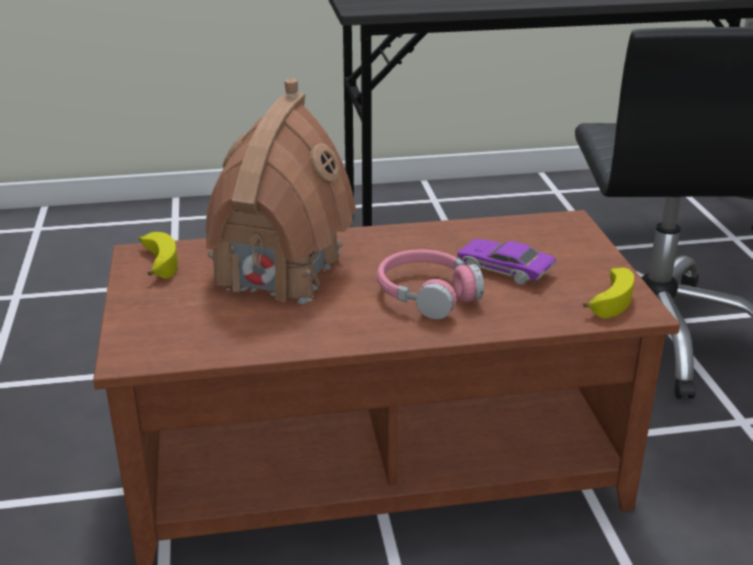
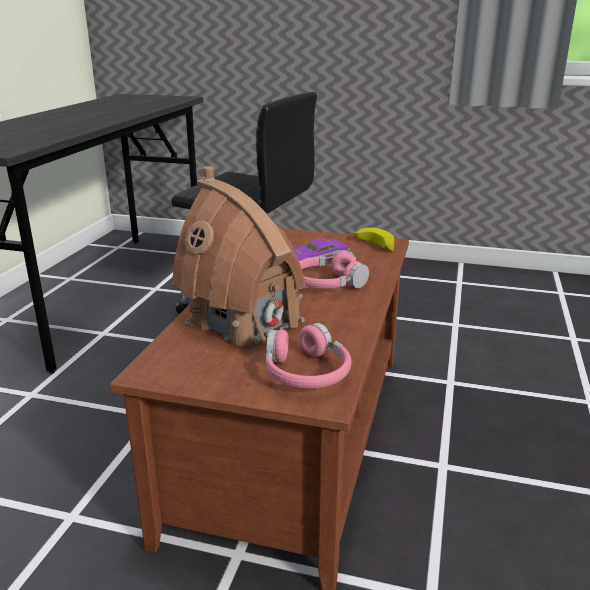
camera: 65 degrees left, 5 degrees down
banana [139,232,178,279] -> none
none -> pink headphones [266,323,351,388]

